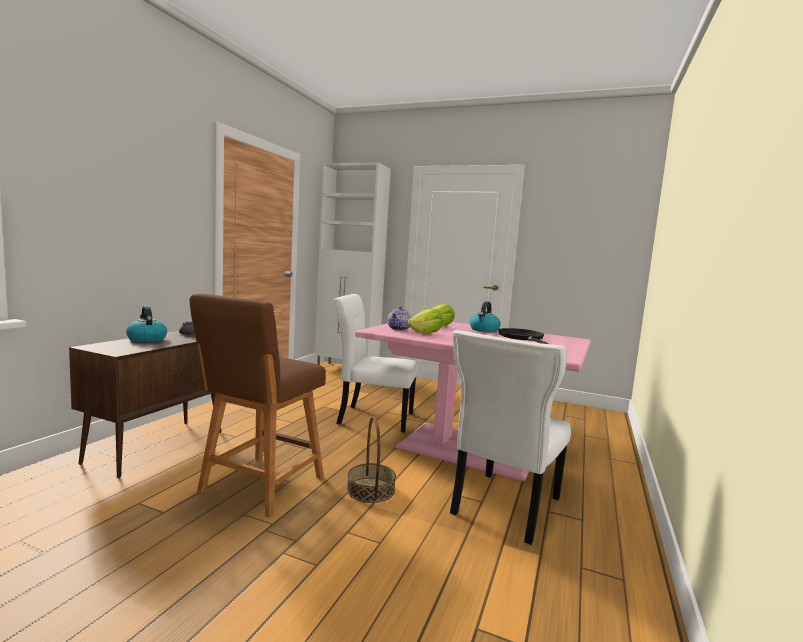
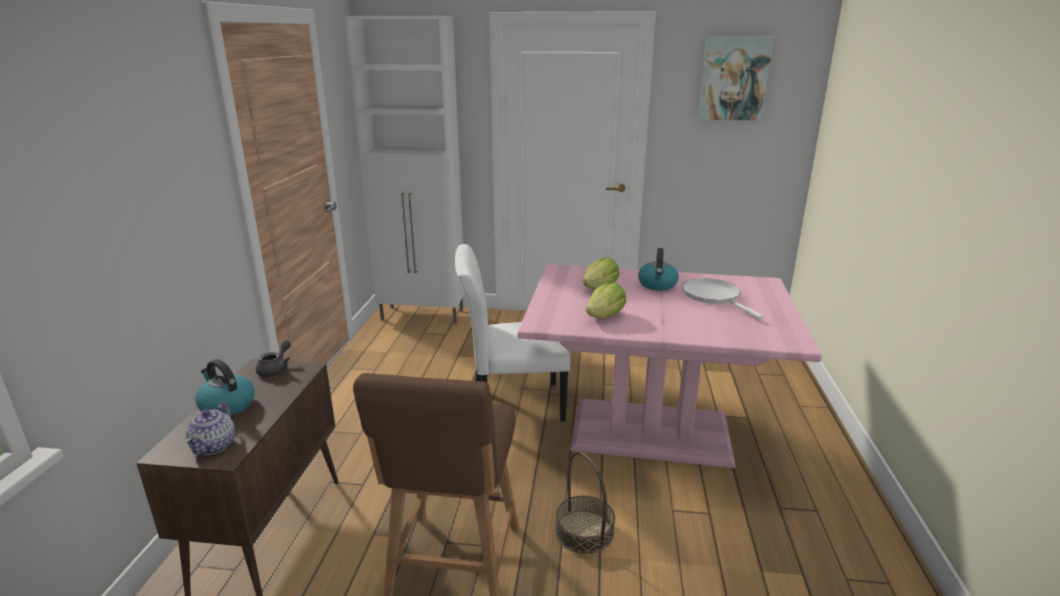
camera: 15 degrees left, 15 degrees up
teapot [388,306,411,331] -> teapot moved to [185,402,235,456]
white chair [450,330,571,545] -> none
black frying pan [498,328,548,344] -> white frying pan [682,278,763,319]
none -> picture [698,37,774,121]

